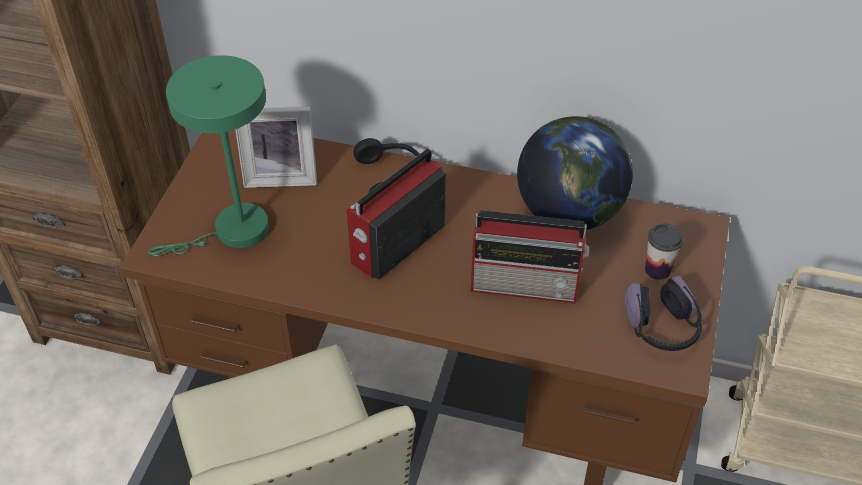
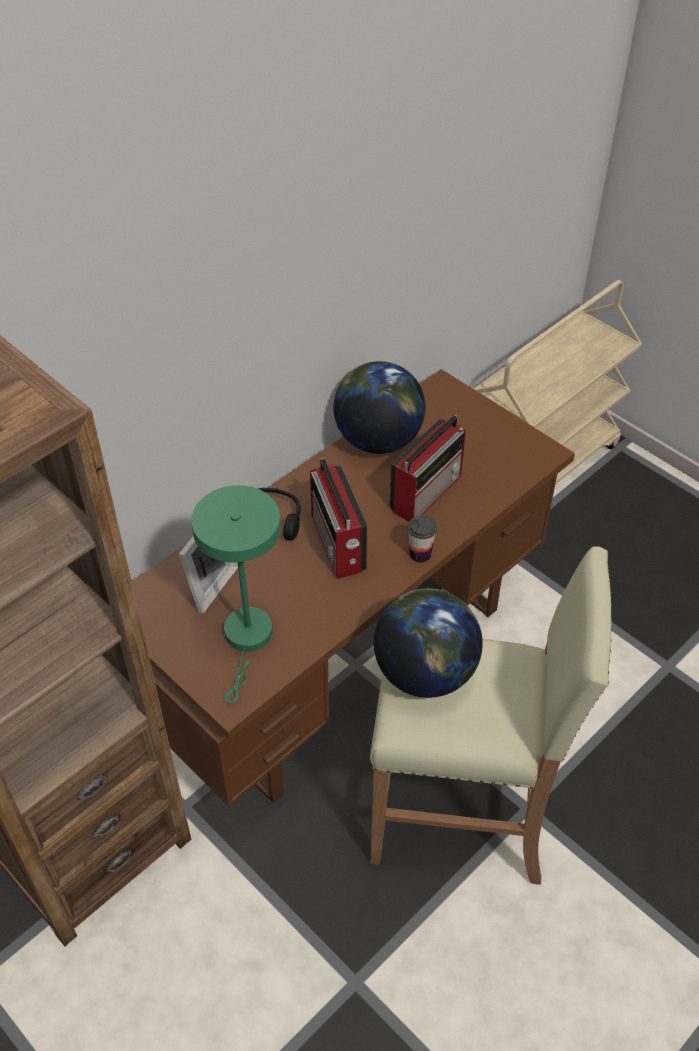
camera: 60 degrees left, 0 degrees up
headphones [624,275,702,351] -> none
cup [645,223,683,280] -> cup moved to [408,515,437,563]
none -> globe [374,588,483,698]

